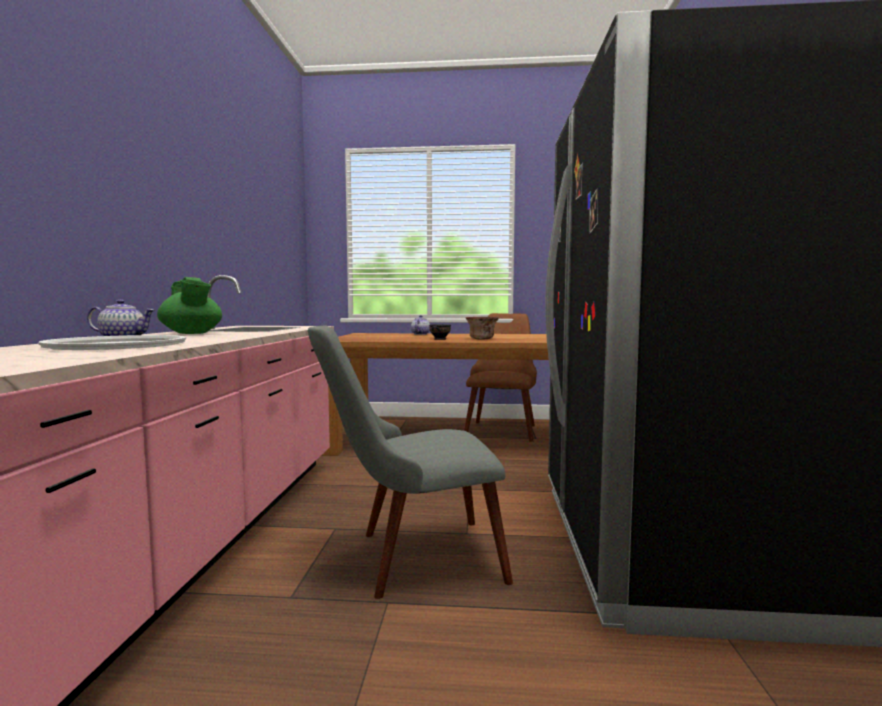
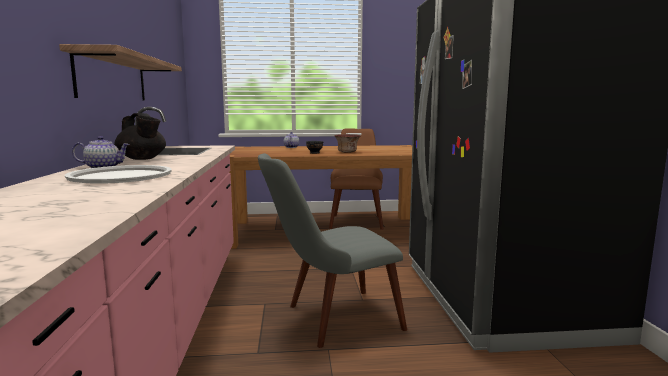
camera: 10 degrees left, 5 degrees up
green teapot [157,277,222,334] -> black teapot [114,113,166,160]
none -> shelf [59,44,182,100]

